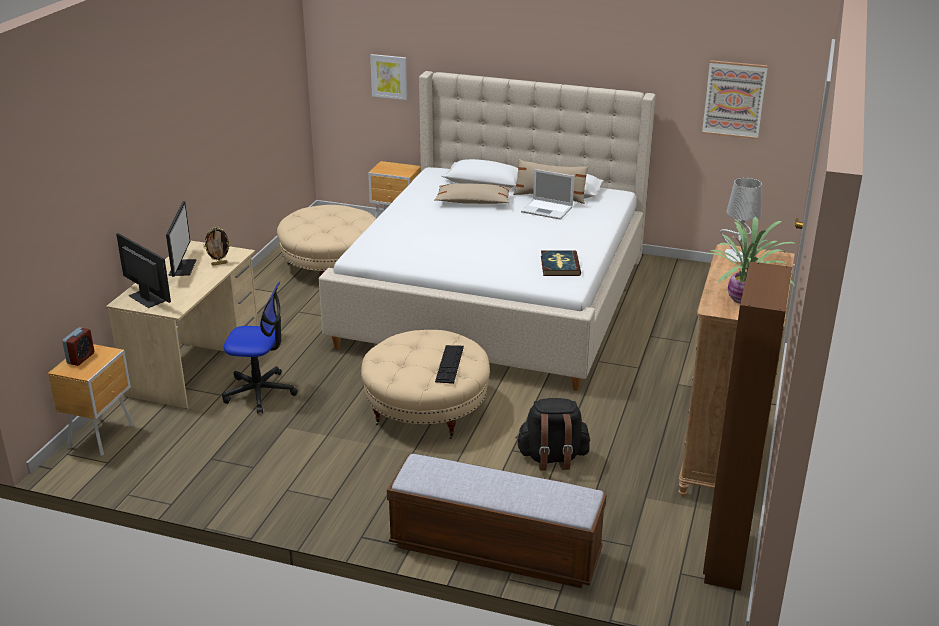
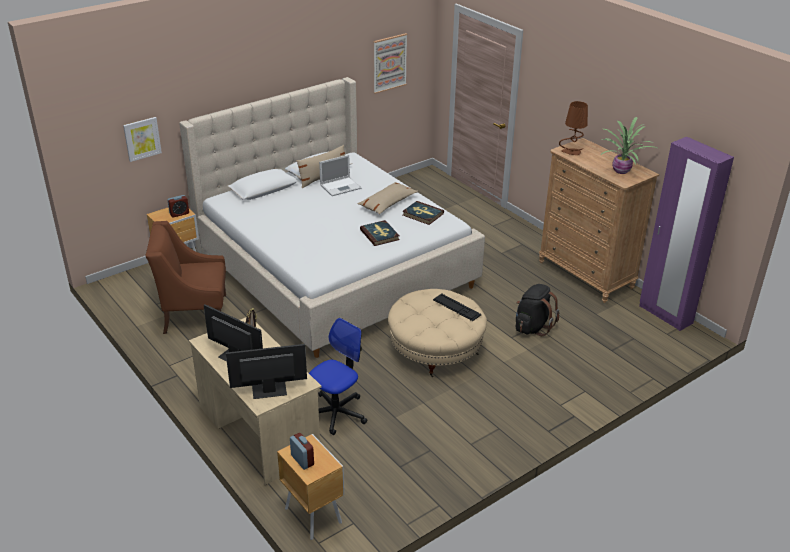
camera: 55 degrees left, 5 degrees up
beige ottoman [277,205,376,276] -> brown armchair [145,221,226,334]
bench [387,454,607,588] -> none
beige pillow [434,183,511,204] -> beige pillow moved to [357,182,418,214]
brown wardrobe [703,262,792,591] -> purple wardrobe [639,137,734,331]
grey table lamp [720,178,762,262] -> brown table lamp [559,101,588,155]
none -> alarm clock [167,195,189,218]
none -> book [360,220,400,246]

